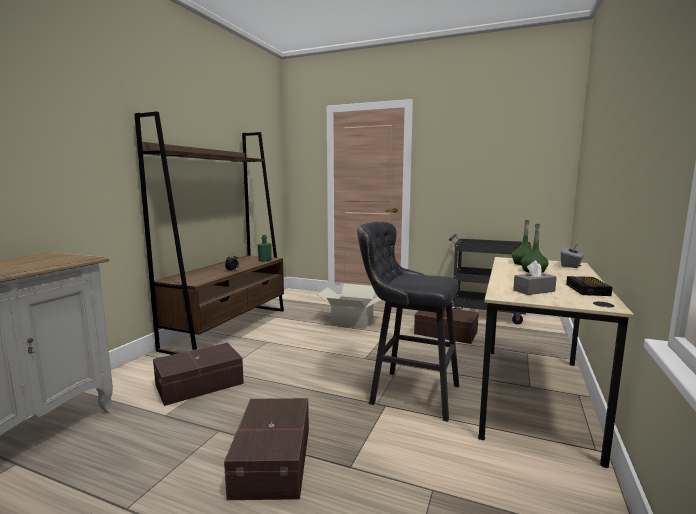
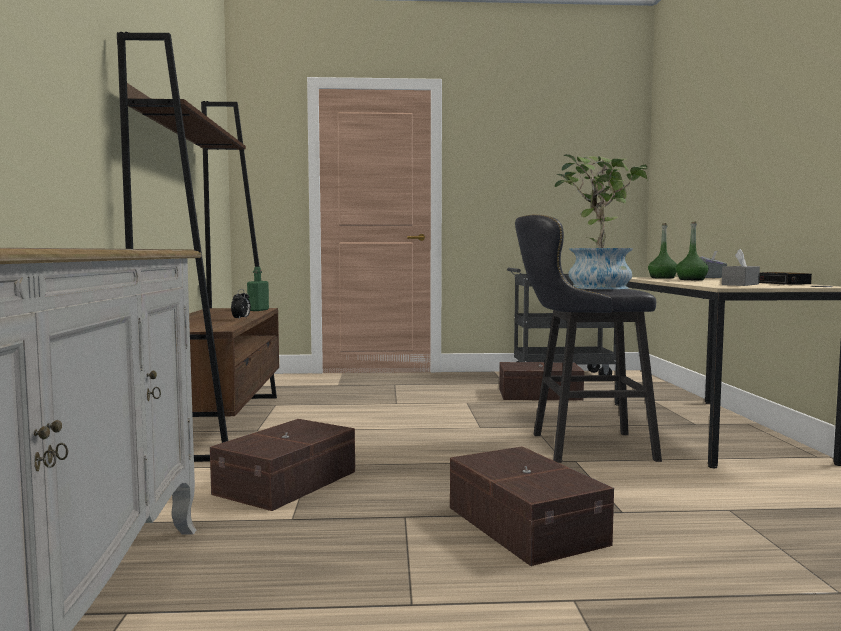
camera: 25 degrees left, 5 degrees down
cardboard box [318,284,381,329] -> none
none -> potted plant [555,154,649,289]

